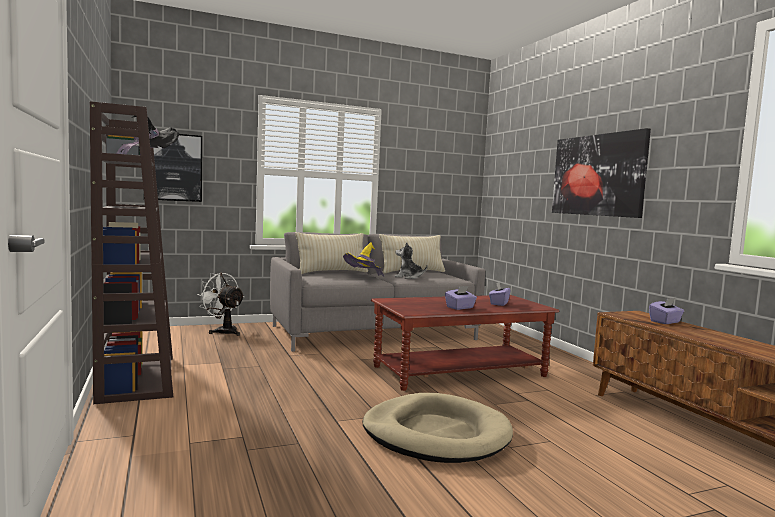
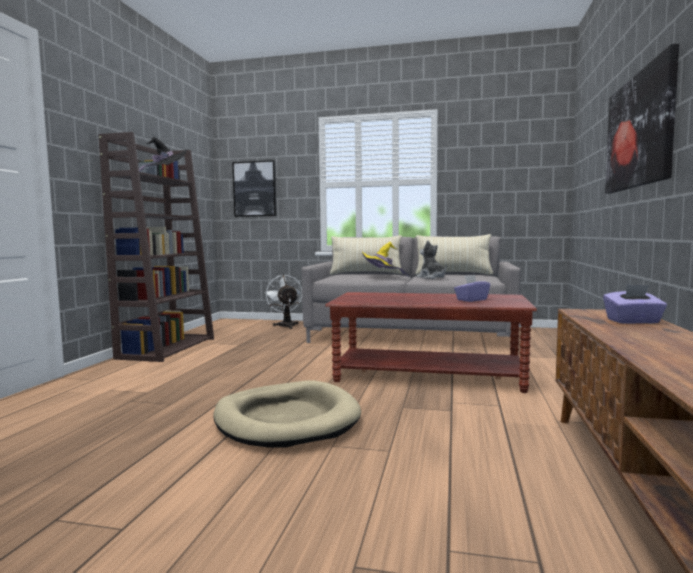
camera: 35 degrees right, 0 degrees up
purple tissue box [445,286,477,310] -> none

